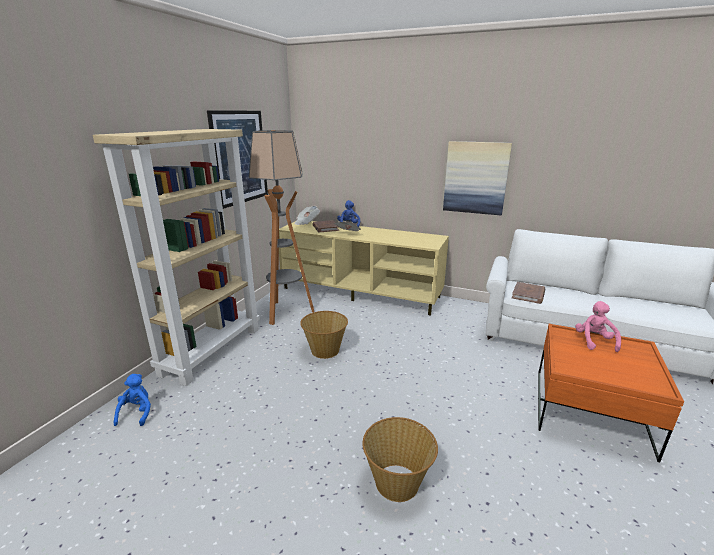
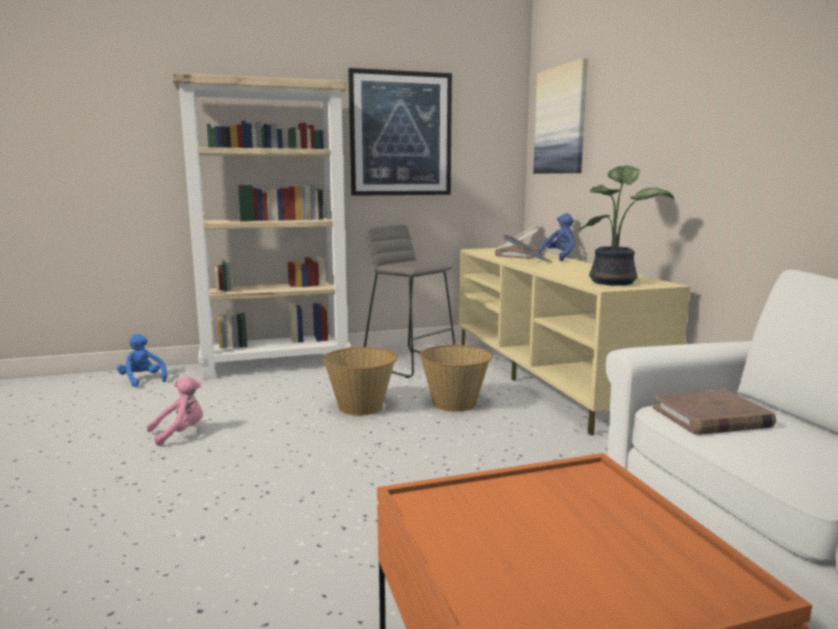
camera: 50 degrees right, 10 degrees down
blue plush toy [113,374,151,426] -> blue plush toy turned 90 degrees counterclockwise [117,334,167,387]
floor lamp [249,130,314,325] -> grey stool [364,225,455,378]
basket [362,417,438,502] -> basket moved to [420,345,493,412]
picture [443,141,512,216] -> picture moved to [533,58,588,174]
pink plush toy [575,301,621,352] -> pink plush toy moved to [147,376,203,446]
none -> potted plant [579,165,674,286]

